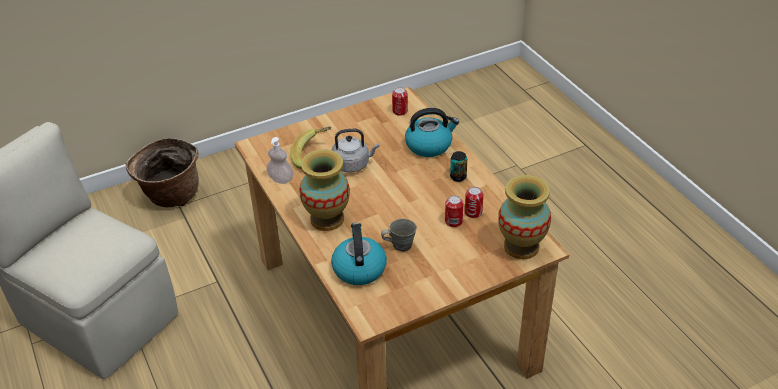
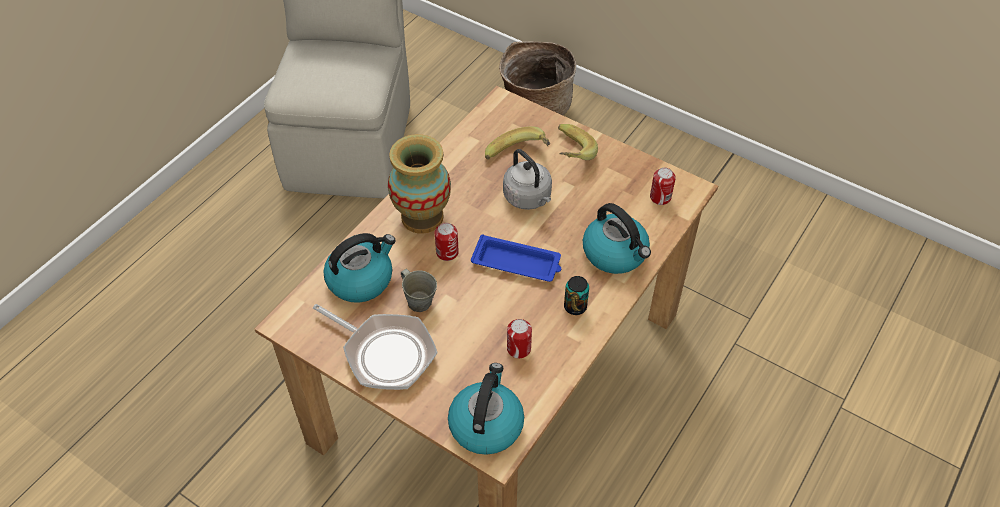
camera: 60 degrees right, 10 degrees up
soap dispenser [267,137,293,184] -> none
can [445,196,464,227] -> can moved to [435,223,459,261]
vase [498,175,551,259] -> kettle [448,363,524,455]
none -> frying pan [313,304,438,390]
none -> blue tray [471,234,561,282]
none -> banana [558,124,598,160]

